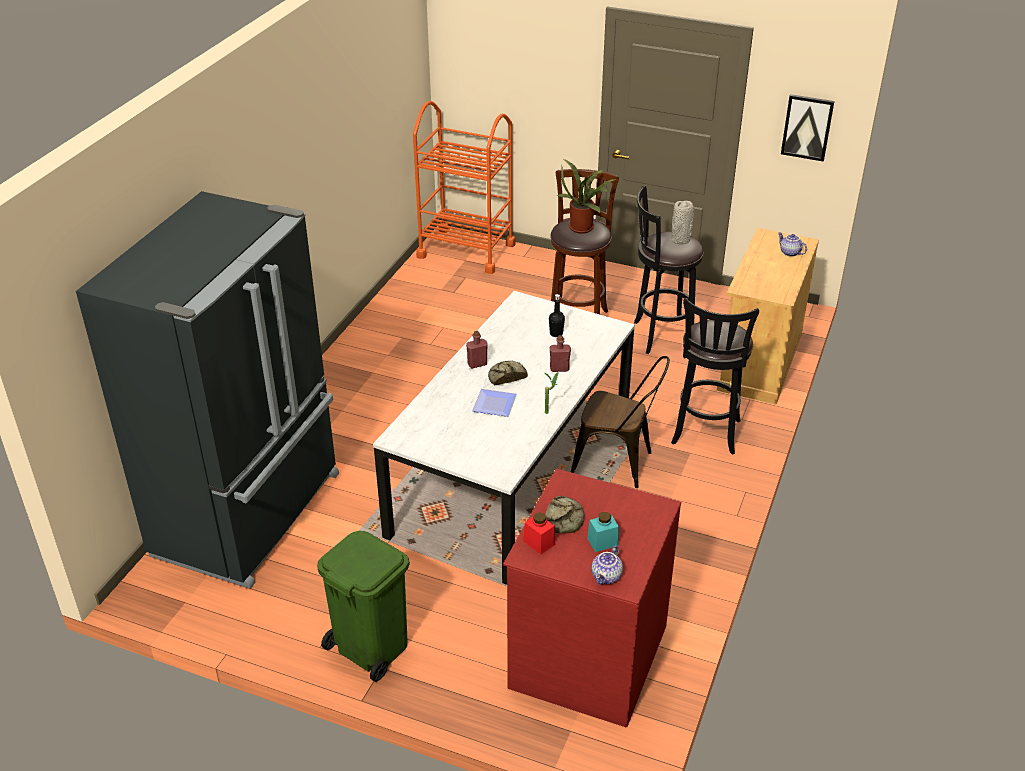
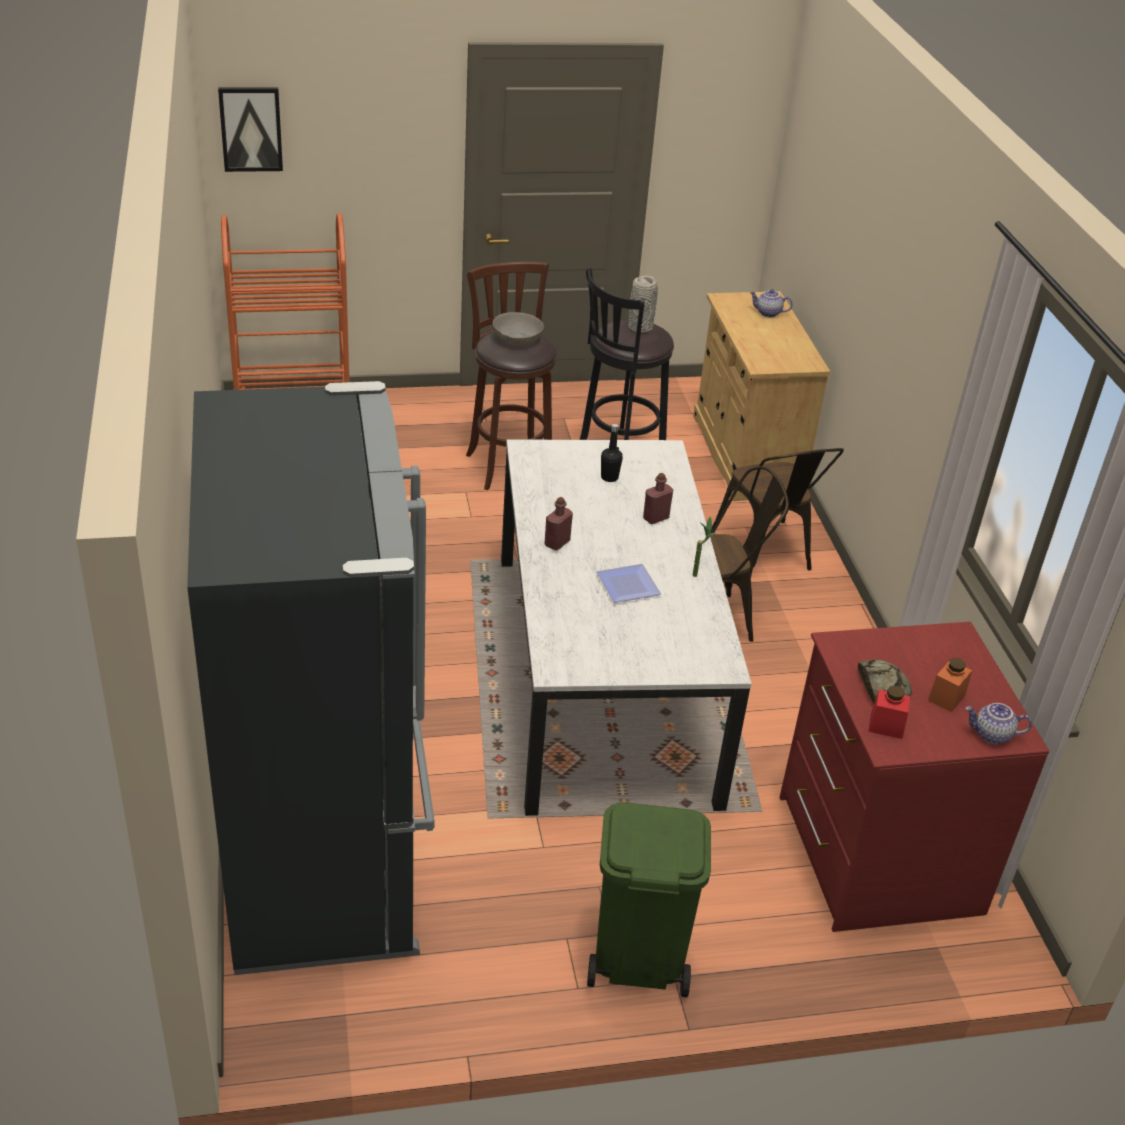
camera: 35 degrees left, 0 degrees up
bread [488,361,528,385] -> none
potted plant [557,159,616,234] -> grey bowl [493,312,544,346]
turquoise jar [587,512,619,552] -> orange jar [928,658,972,712]
teapot [591,545,623,585] -> teapot turned 105 degrees clockwise [965,703,1032,744]
black stool [671,298,759,455] -> brown chair [711,448,844,575]
picture [781,94,834,161] -> picture moved to [218,87,283,172]

